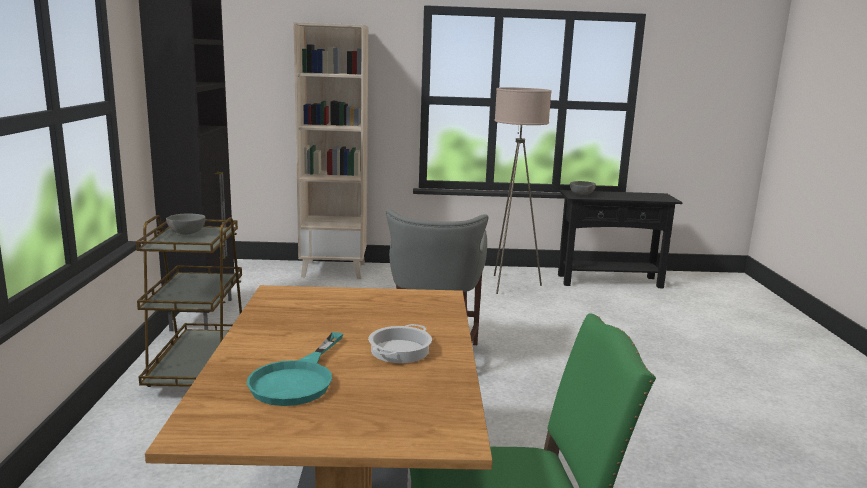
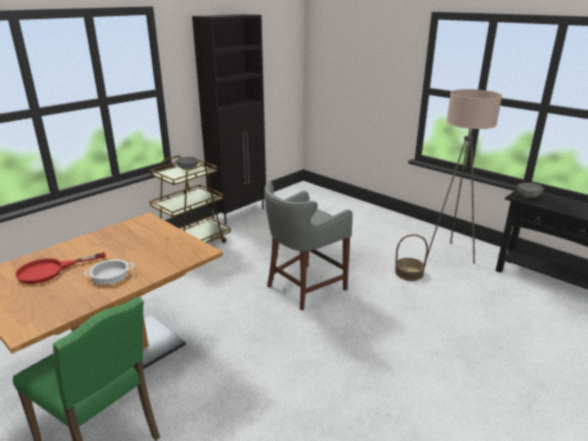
camera: 45 degrees right, 10 degrees up
turquoise frying pan [247,332,343,406] -> red frying pan [15,252,106,284]
beige bookcase [293,22,368,279] -> none
none -> basket [395,234,428,281]

